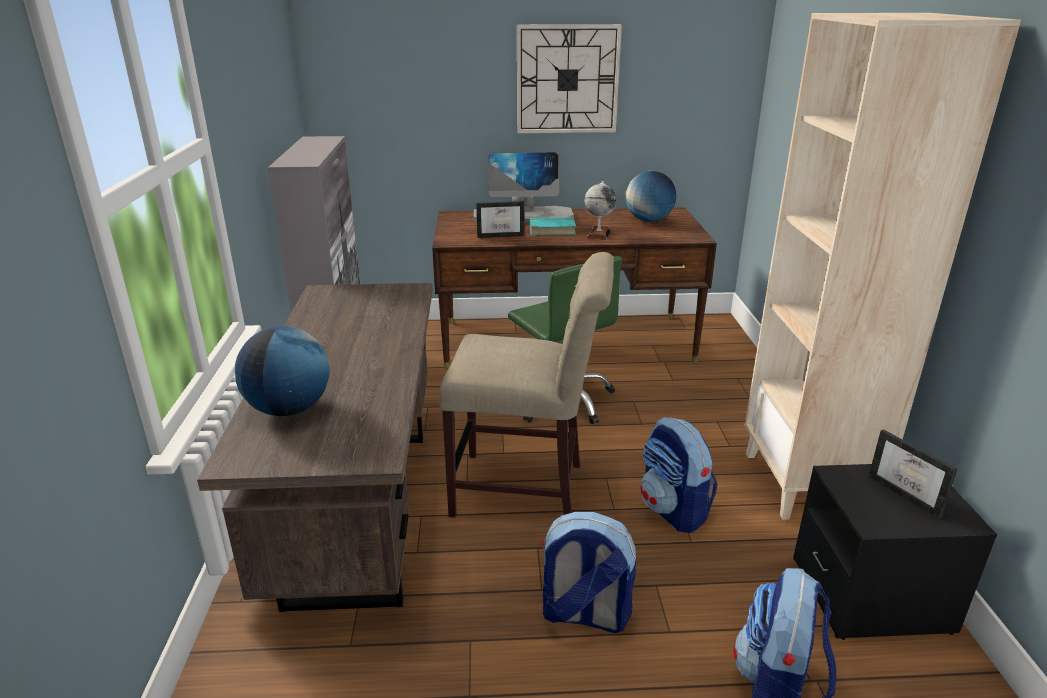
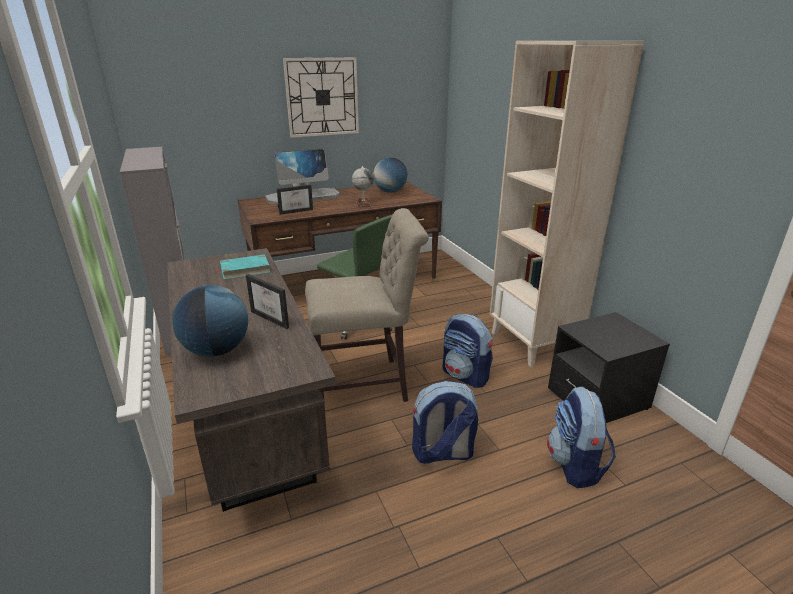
camera: 20 degrees left, 0 degrees up
turquoise book [528,218,576,235] -> turquoise book moved to [213,254,270,280]
picture frame [868,429,957,519] -> picture frame moved to [246,274,289,329]

